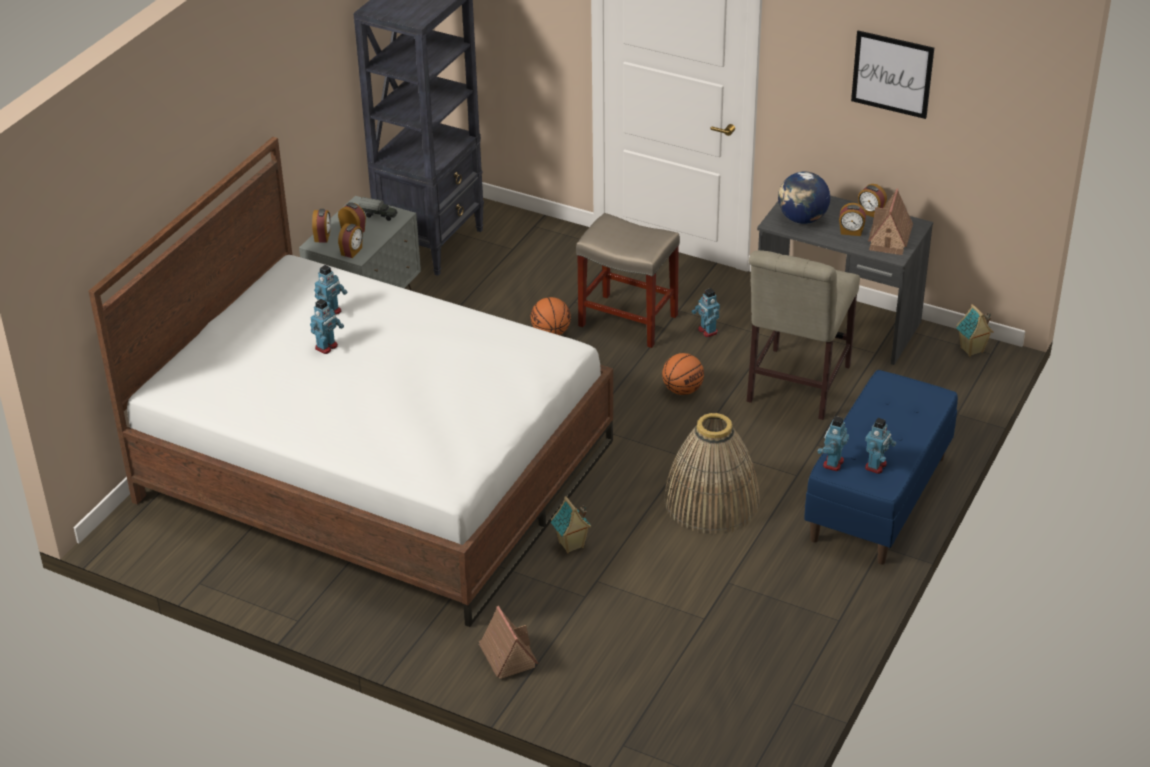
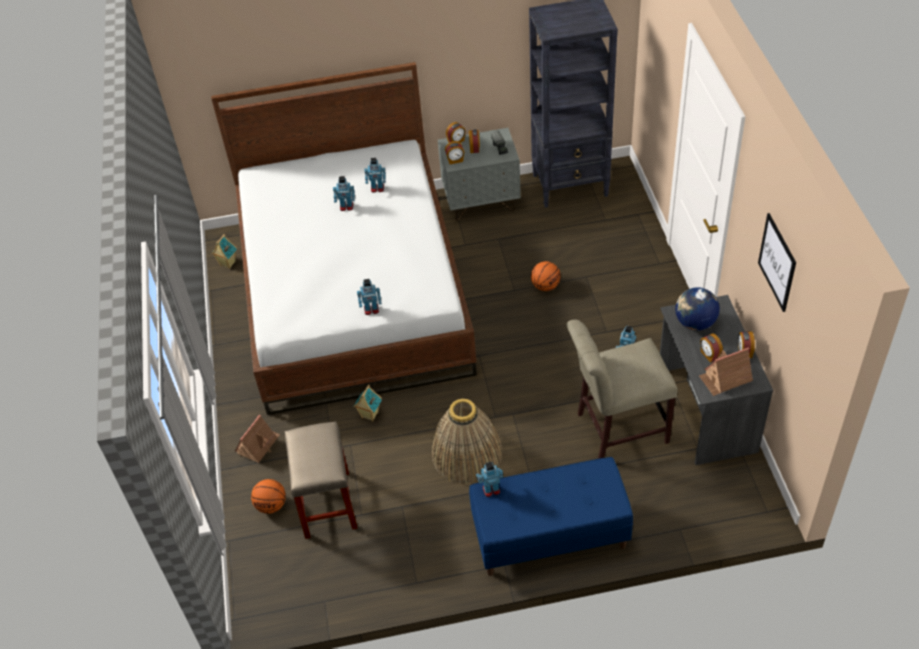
camera: 55 degrees right, 10 degrees up
beige stool [576,213,680,348] -> beige stool moved to [285,421,358,539]
basketball [662,353,704,395] -> basketball moved to [251,479,286,514]
toy robot [865,418,896,474] -> toy robot moved to [357,279,382,315]
toy house [956,304,994,357] -> toy house moved to [211,234,237,269]

